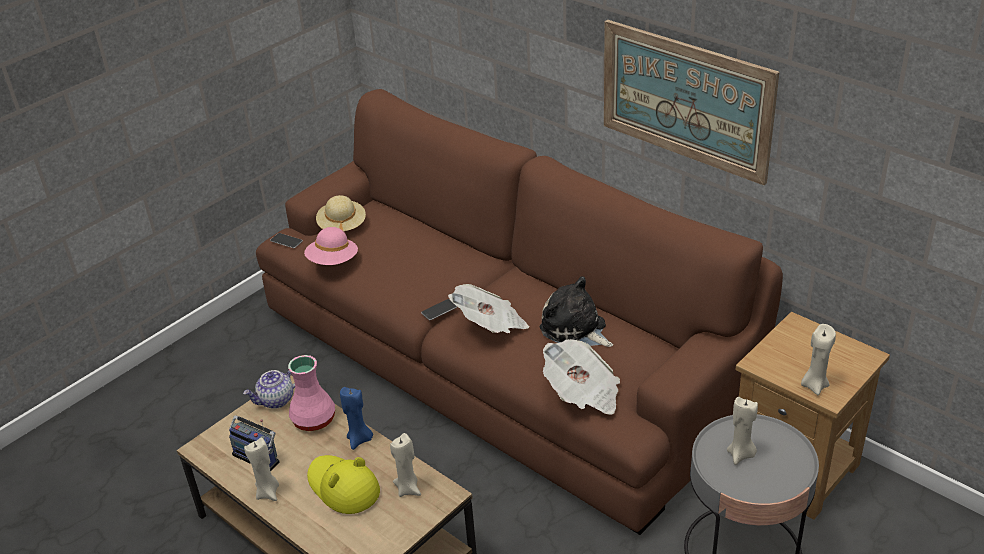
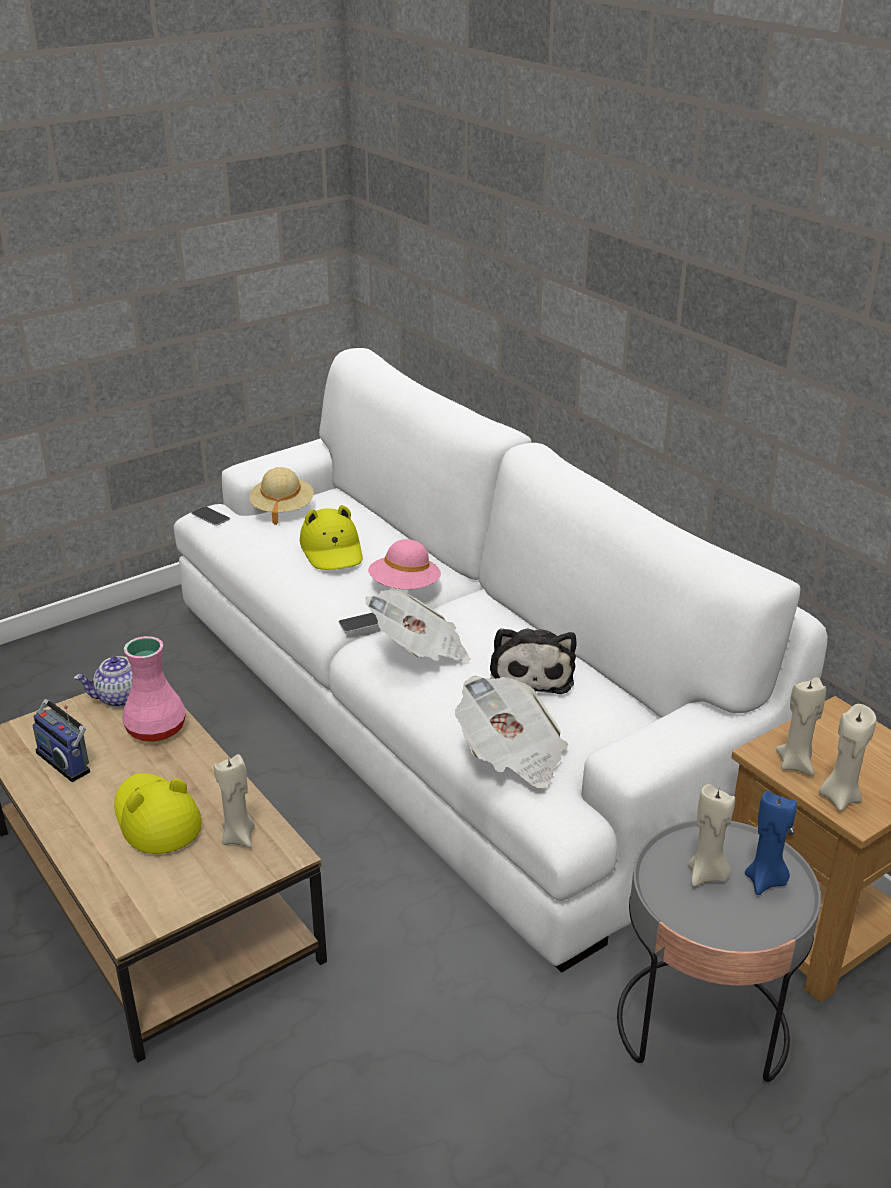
camera: 10 degrees right, 5 degrees down
beige candle [244,438,279,501] -> beige candle moved to [776,677,826,776]
brown sofa [256,89,783,535] -> white sofa [174,348,828,972]
pink hat [304,227,358,265] -> pink hat moved to [368,539,441,589]
blue candle [340,387,373,450] -> blue candle moved to [745,791,797,895]
plush toy [539,276,613,347] -> plush toy turned 150 degrees counterclockwise [490,628,577,694]
picture [604,20,779,185] -> none
none -> yellow hat [300,505,363,570]

